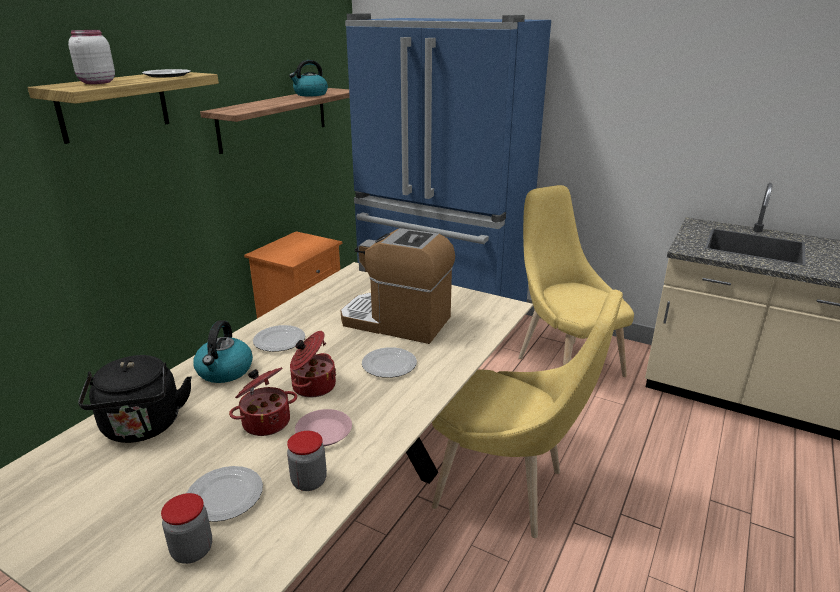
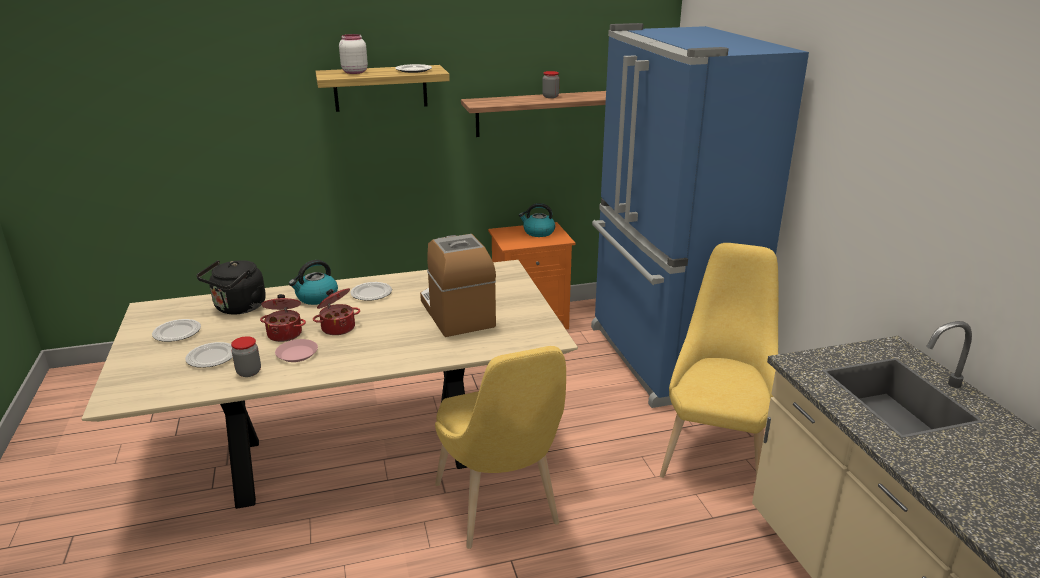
camera: 45 degrees right, 0 degrees up
jar [161,493,212,564] -> jar moved to [542,71,559,98]
kettle [289,60,328,96] -> kettle moved to [519,203,555,237]
plate [362,347,417,378] -> plate moved to [152,319,201,342]

